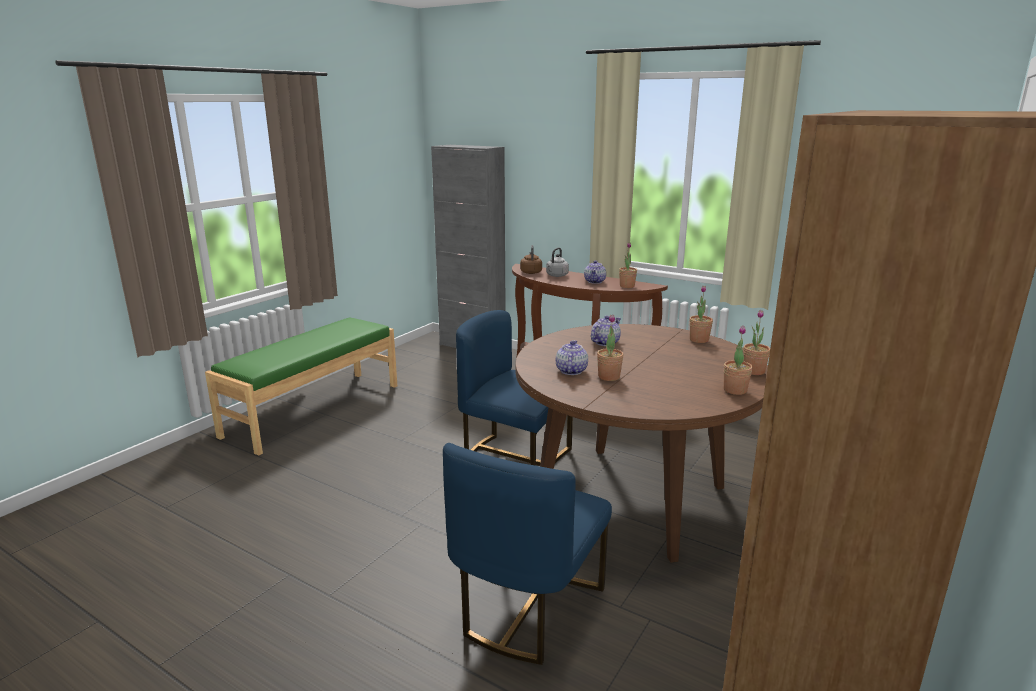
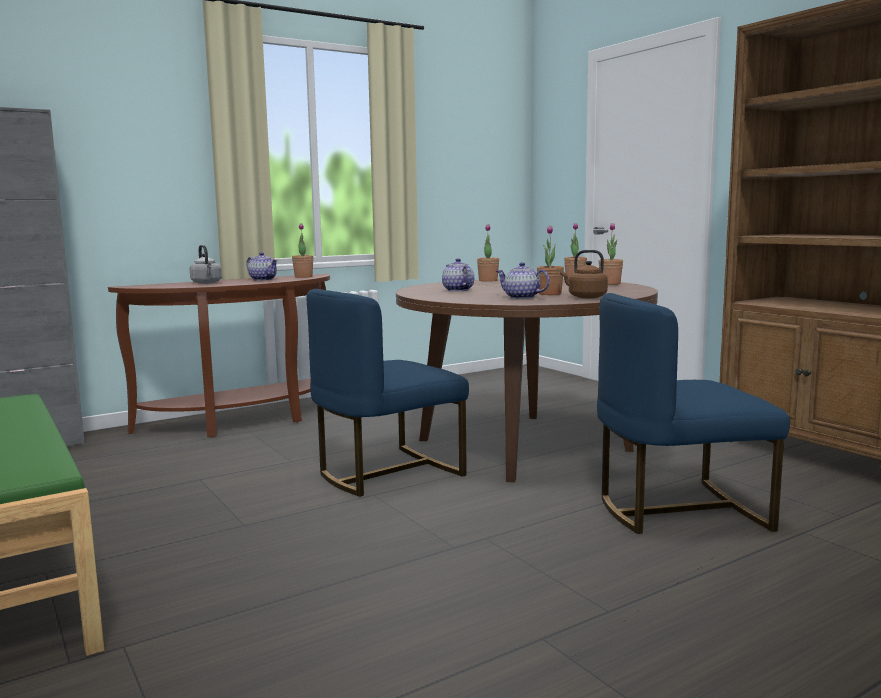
camera: 65 degrees left, 10 degrees down
blue chair [443,443,612,665] -> blue chair turned 120 degrees clockwise [597,293,790,534]
brown kettle [520,245,542,274] -> brown kettle moved to [560,250,608,299]

